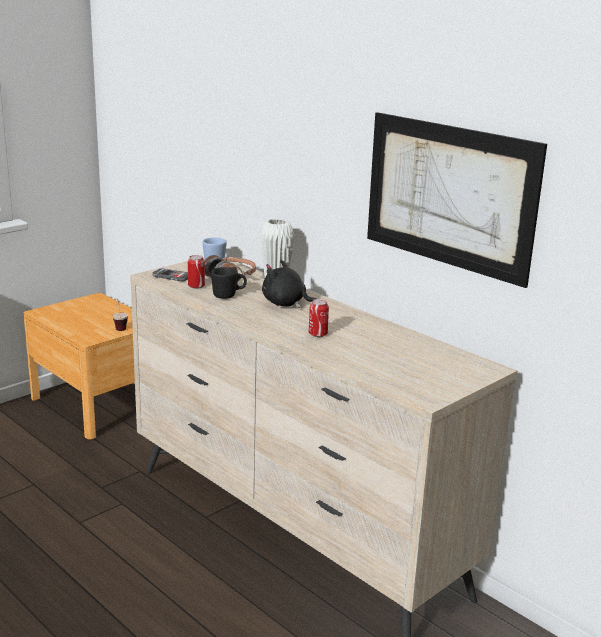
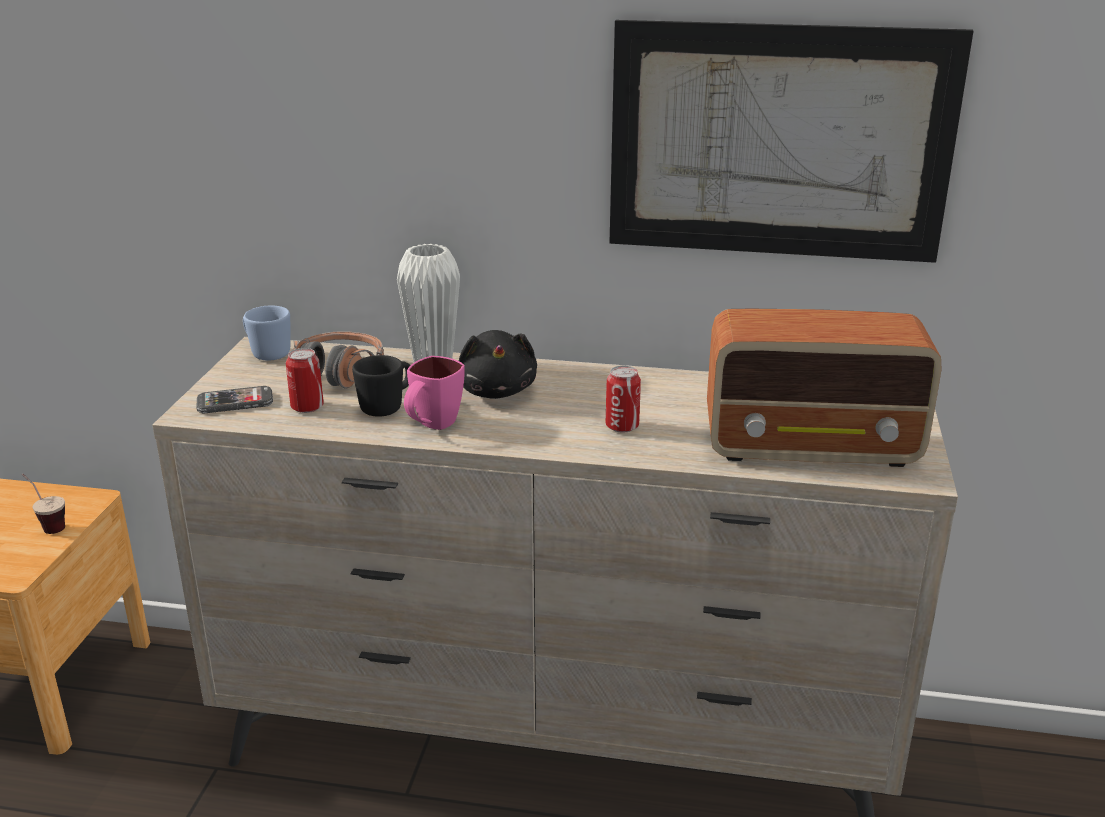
camera: 35 degrees left, 5 degrees up
black plush toy [262,260,316,308] -> black plush toy turned 90 degrees counterclockwise [458,330,537,399]
none -> pink mug [404,356,465,430]
none -> radio [707,309,942,467]

